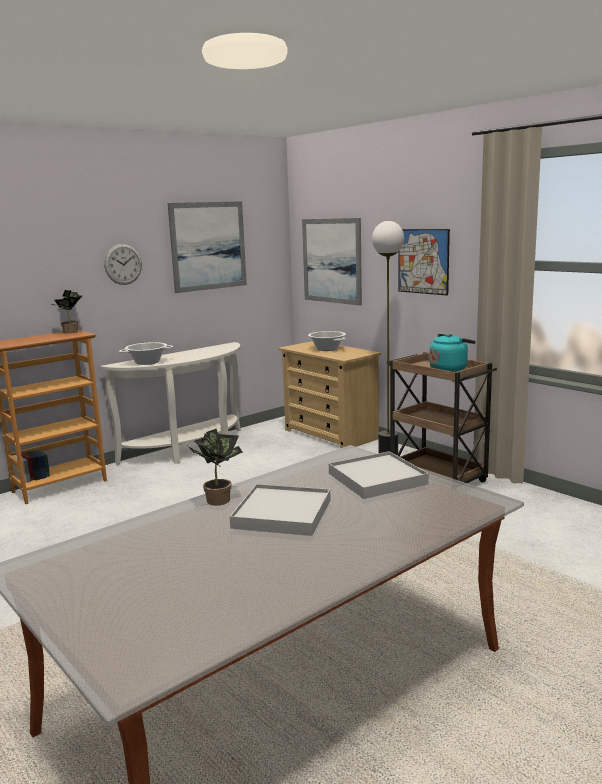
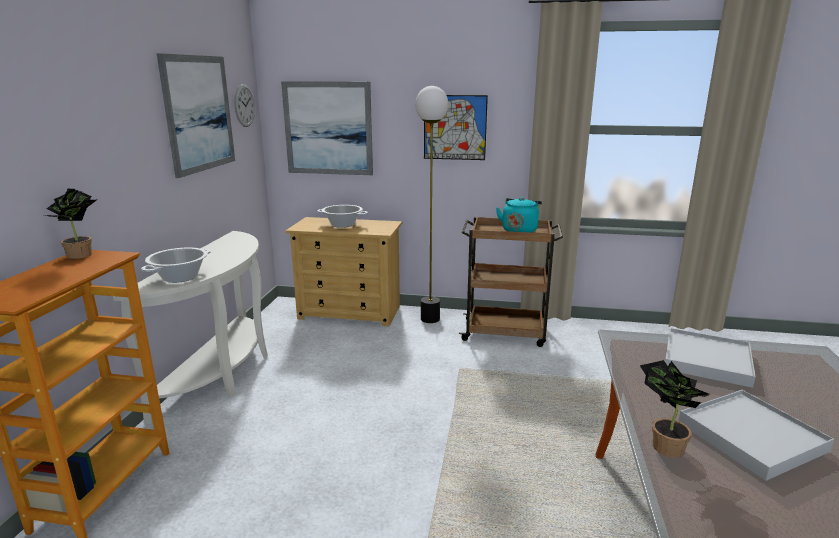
camera: 40 degrees left, 5 degrees up
wall clock [104,244,142,285] -> wall clock moved to [234,84,255,127]

